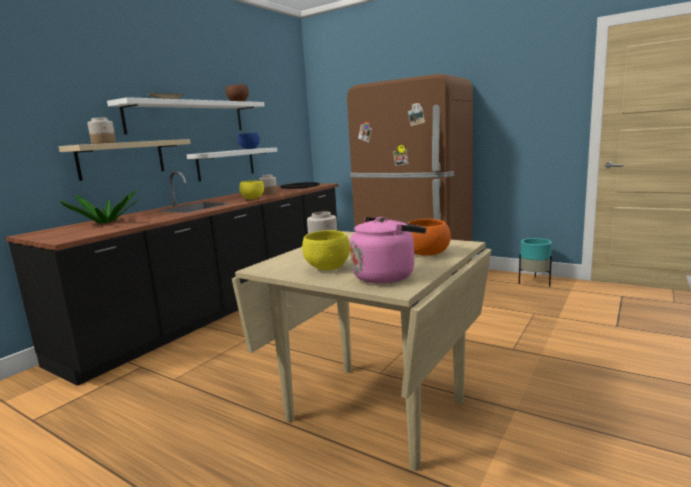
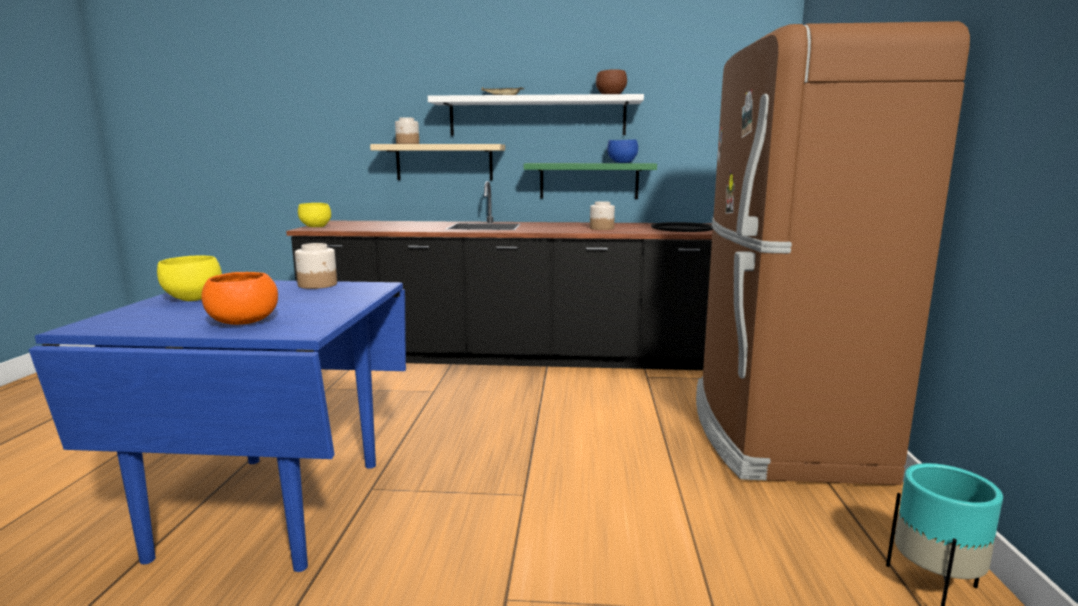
camera: 60 degrees right, 0 degrees up
potted plant [60,189,138,224] -> none
white shelf [187,148,277,181] -> green shelf [524,163,657,199]
beige dining table [232,231,491,471] -> blue dining table [28,281,406,572]
yellow bowl [239,181,264,199] -> yellow bowl moved to [298,203,331,227]
pink kettle [350,217,426,284] -> none

